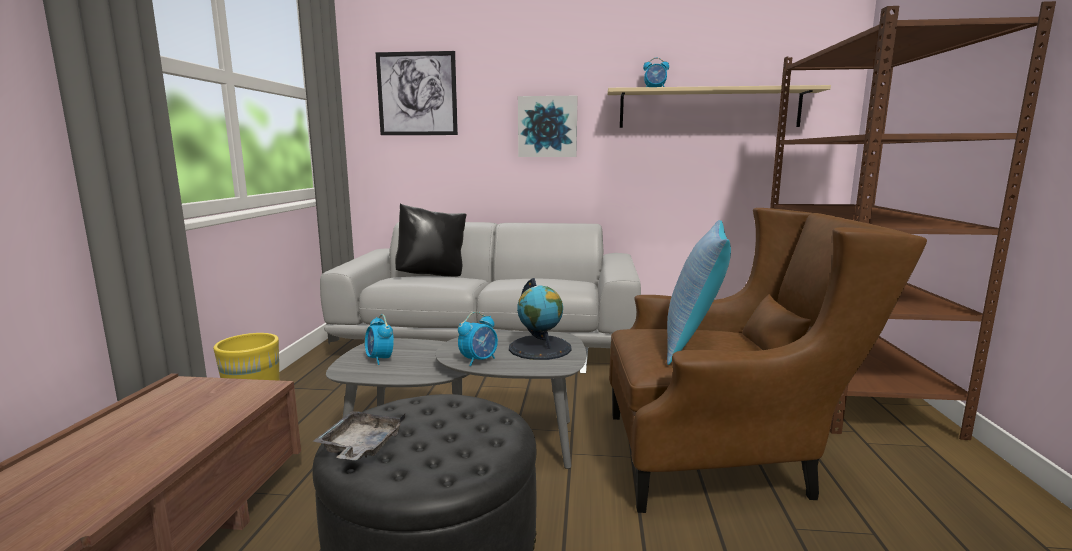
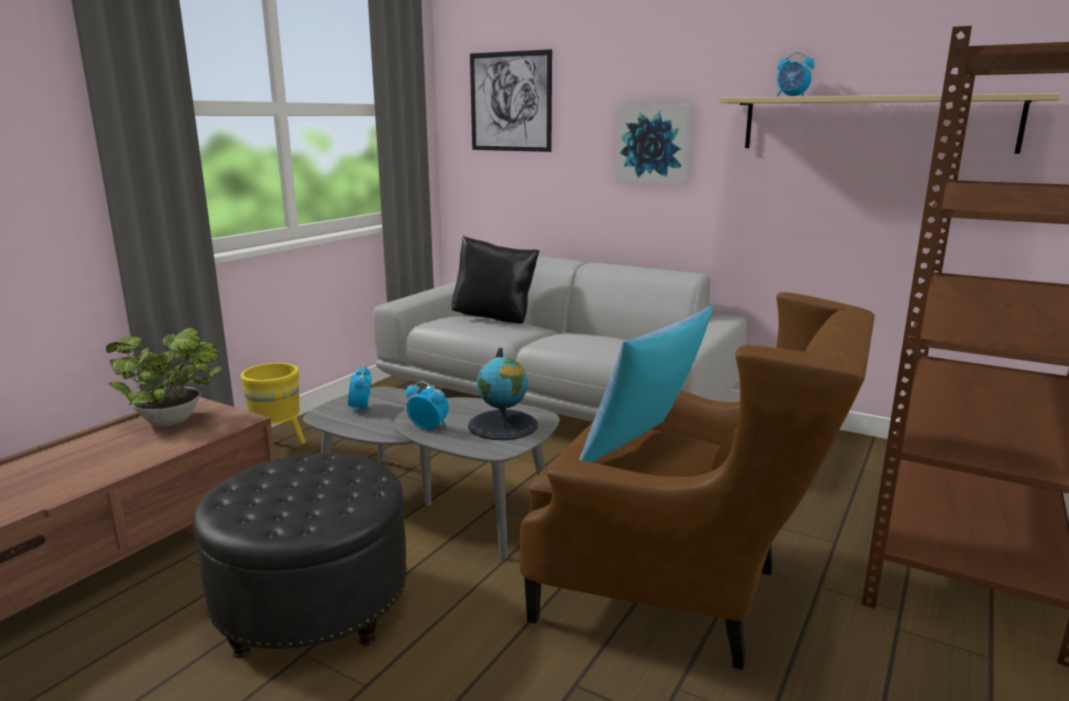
camera: 25 degrees right, 5 degrees up
grey tray [313,411,405,460] -> none
alarm clock [458,312,498,367] -> alarm clock turned 135 degrees counterclockwise [405,381,449,430]
none -> potted plant [106,328,222,426]

